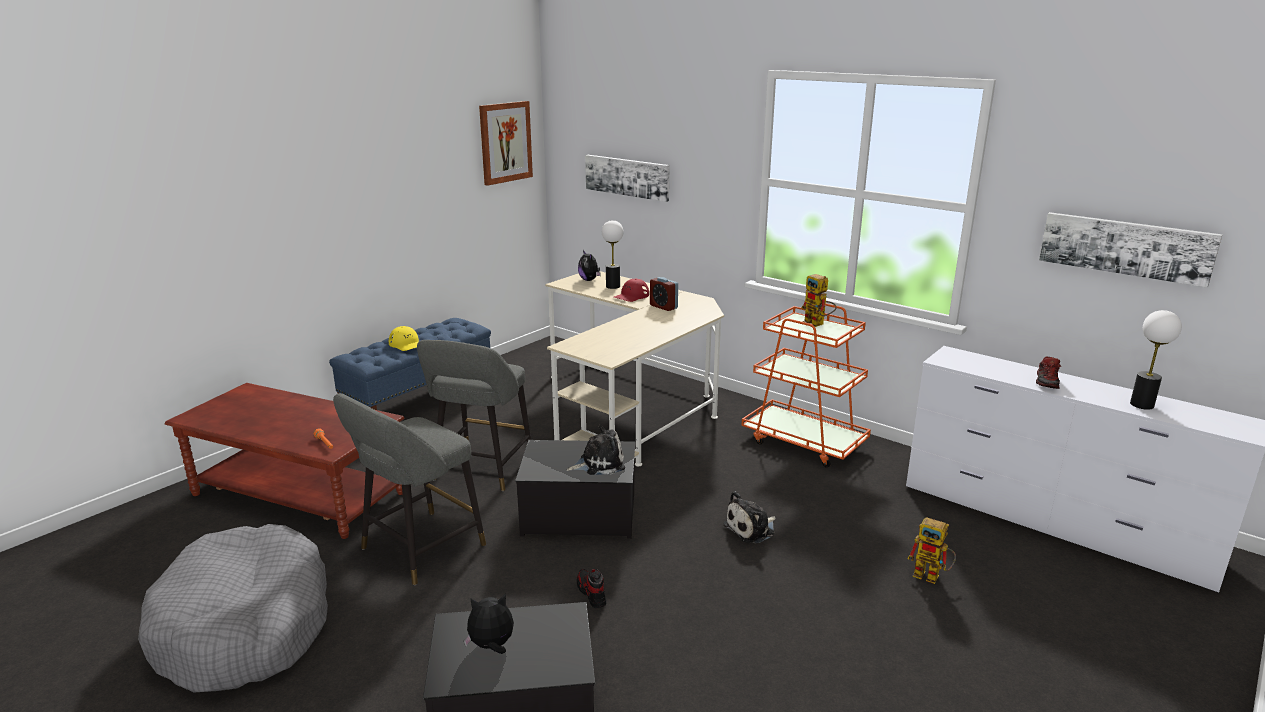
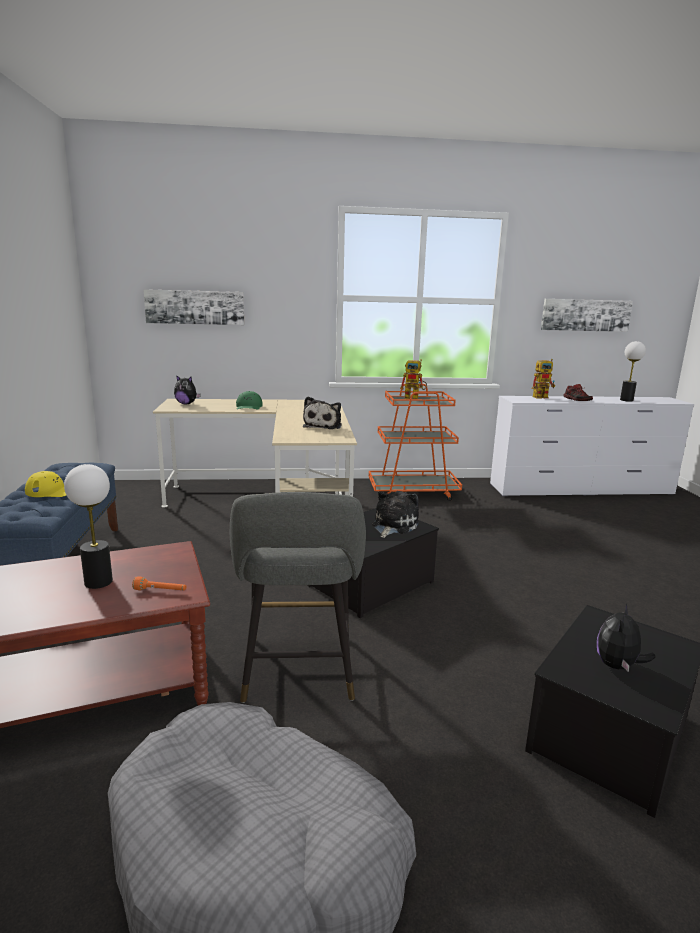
camera: 45 degrees left, 5 degrees down
grey stool [417,340,531,491] -> none
picture [479,101,533,186] -> none
shoe [577,569,606,608] -> none
table lamp [602,220,623,289] -> table lamp moved to [64,464,113,589]
red cap [614,279,649,302] -> green cap [236,391,263,410]
alarm clock [650,277,678,311] -> none
plush toy [723,491,776,544] -> plush toy moved to [303,397,342,429]
toy robot [907,517,956,584] -> toy robot moved to [532,359,555,398]

